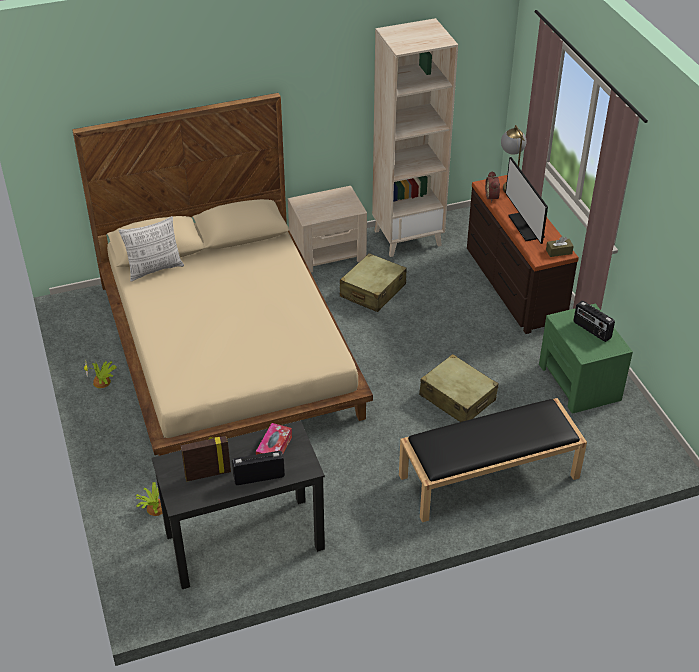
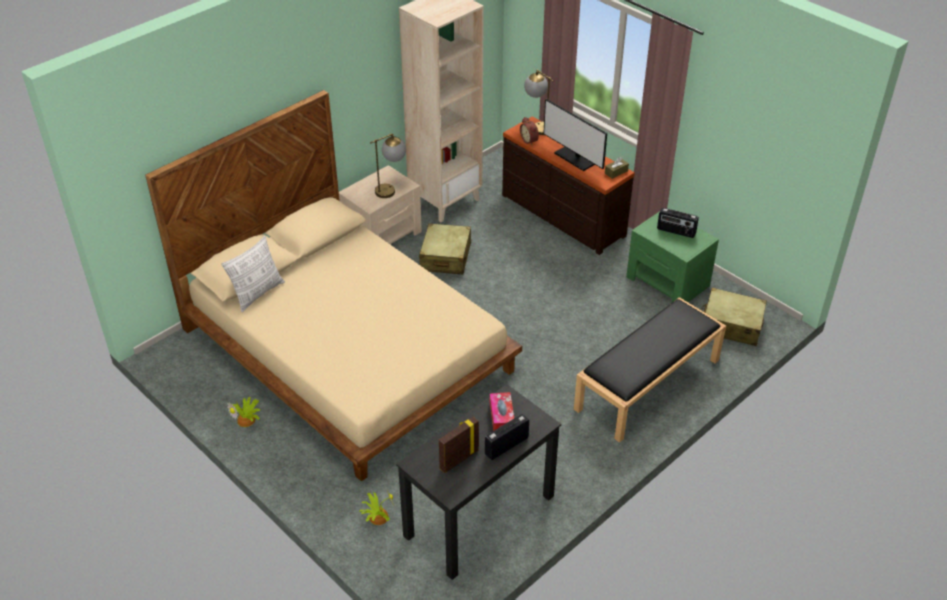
camera: 25 degrees left, 0 degrees up
beige suitcase [419,354,499,422] -> beige suitcase moved to [701,288,767,346]
none -> table lamp [370,133,406,198]

